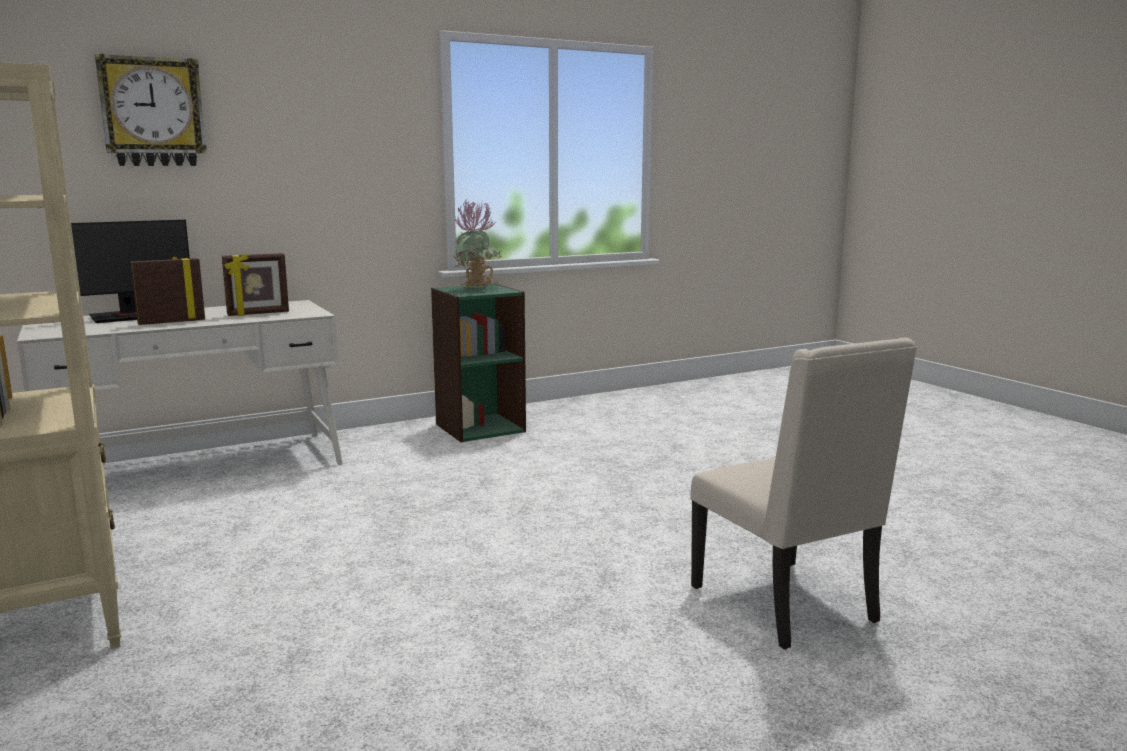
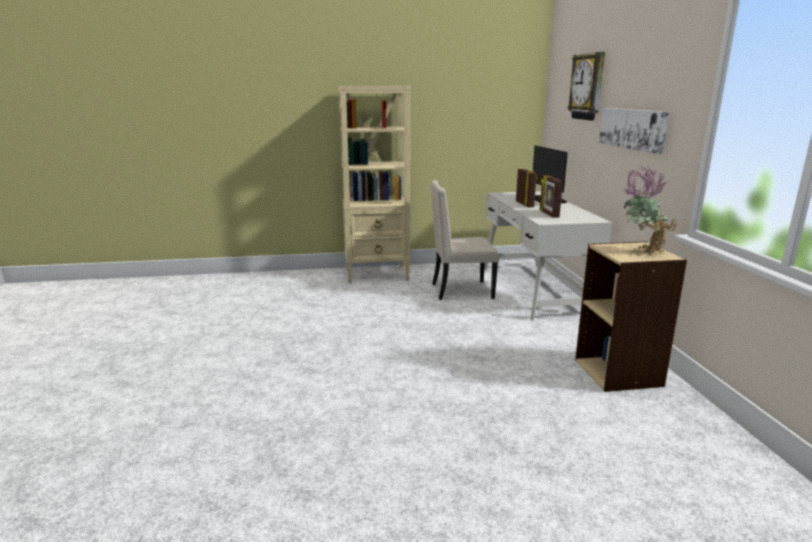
camera: 110 degrees right, 5 degrees up
green bookcase [431,283,526,442] -> beige bookcase [575,241,687,392]
beige chair [690,337,917,649] -> beige chair moved to [430,180,499,300]
none -> picture [599,108,669,154]

